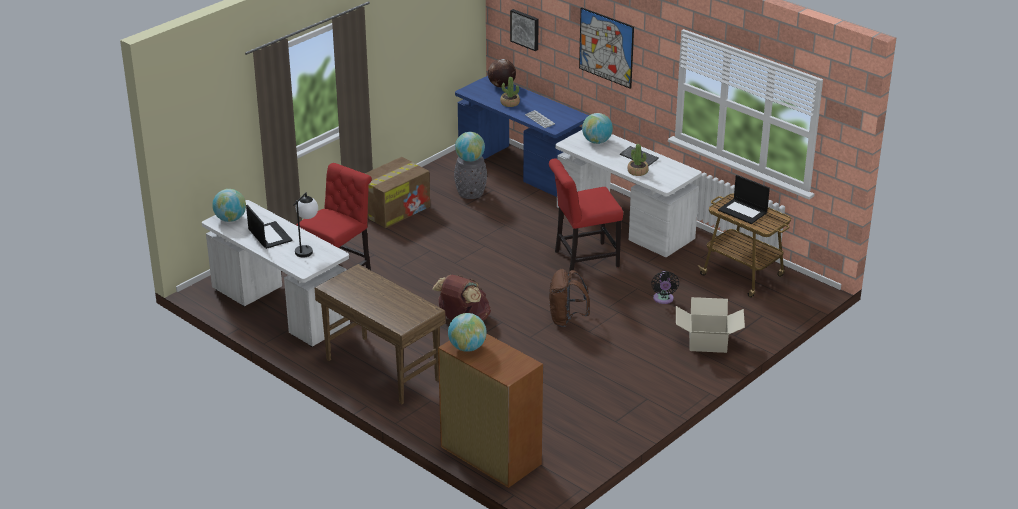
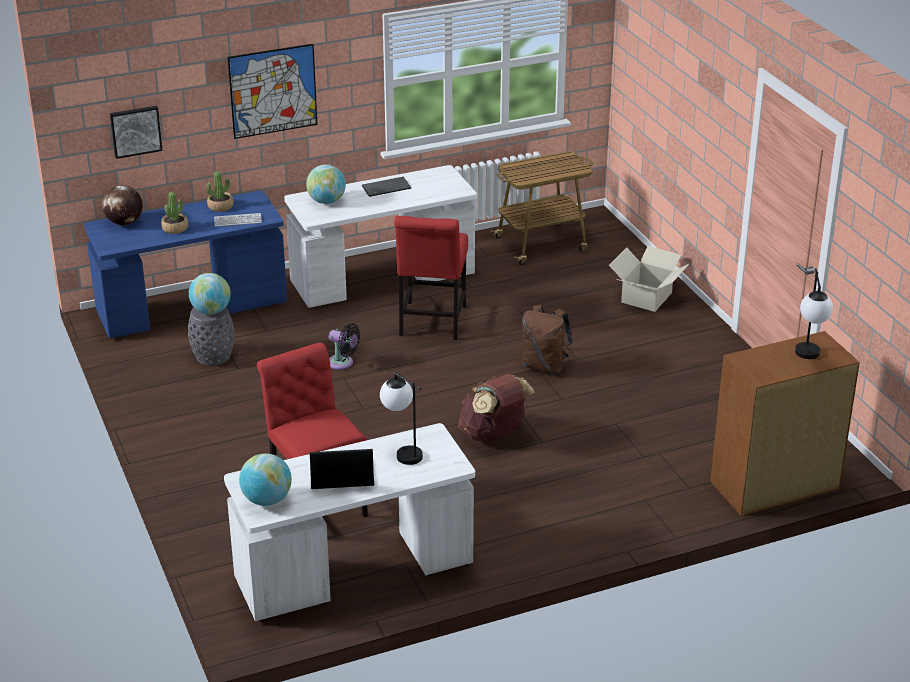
camera: 65 degrees left, 0 degrees up
brown console table [315,264,445,404] -> none
cardboard box [365,157,430,228] -> none
globe [448,313,487,352] -> none
potted plant [627,144,649,176] -> potted plant moved to [206,171,234,212]
black fan [651,271,679,304] -> black fan moved to [329,323,360,370]
laptop [718,175,770,224] -> none
none -> table lamp [795,268,833,359]

